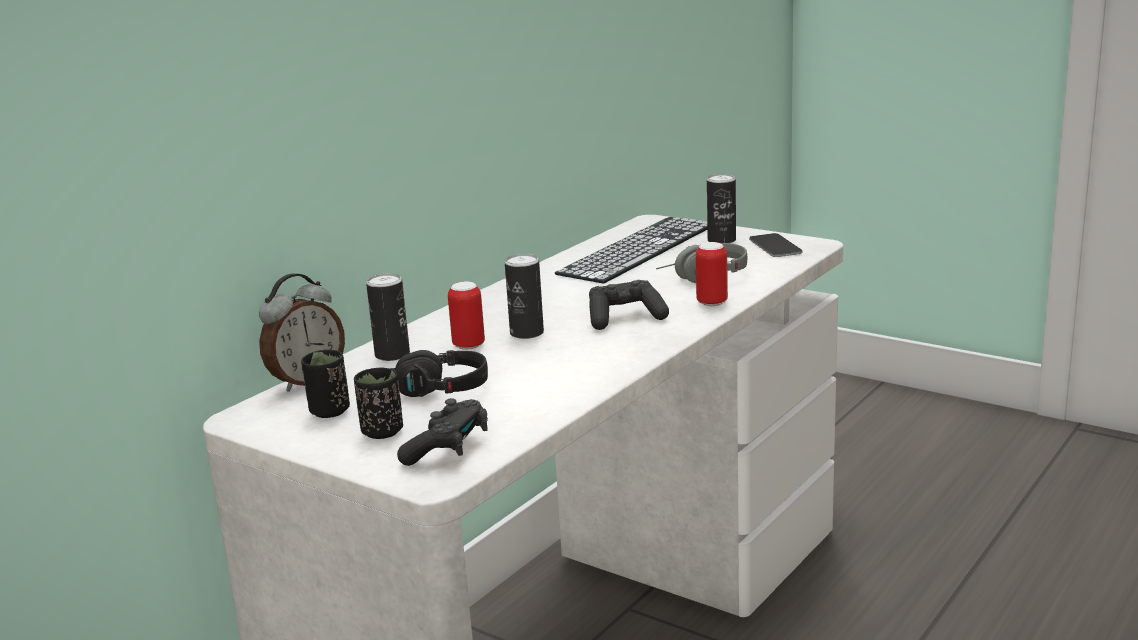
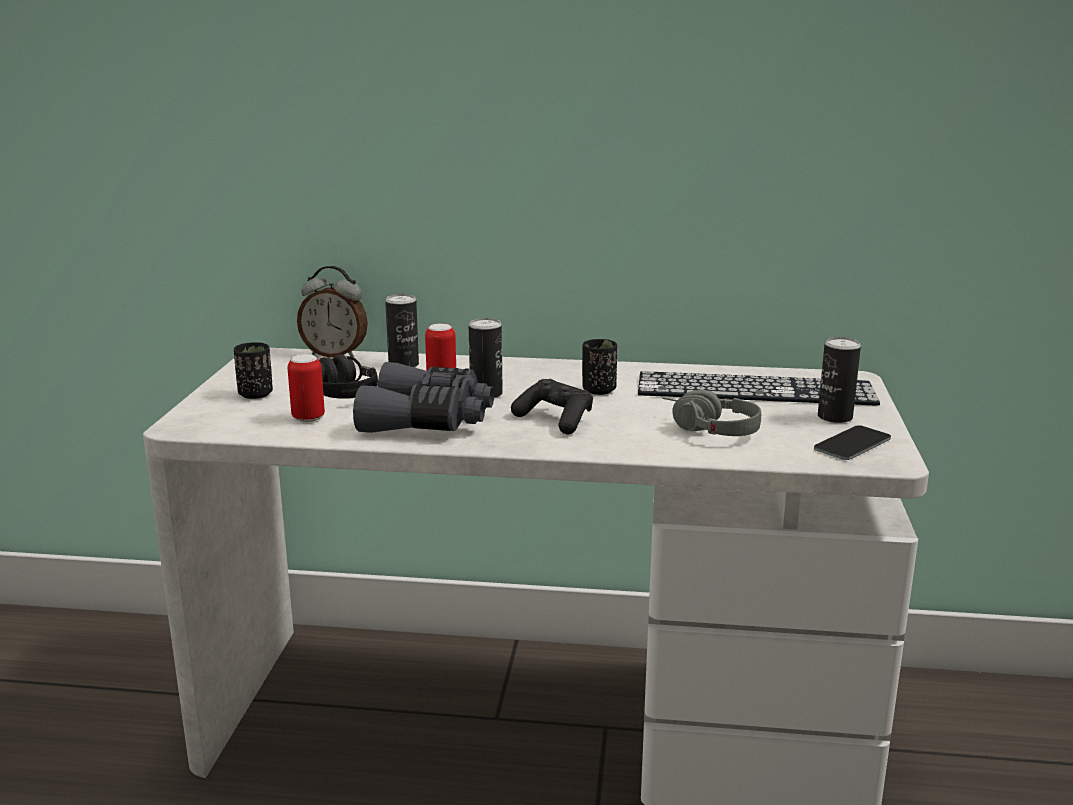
camera: 60 degrees right, 0 degrees up
black cup [301,350,350,418] -> black cup moved to [582,339,617,395]
black game controller [397,398,488,466] -> none
can [696,242,728,306] -> can moved to [287,354,325,422]
none -> grey binoculars [353,362,494,433]

